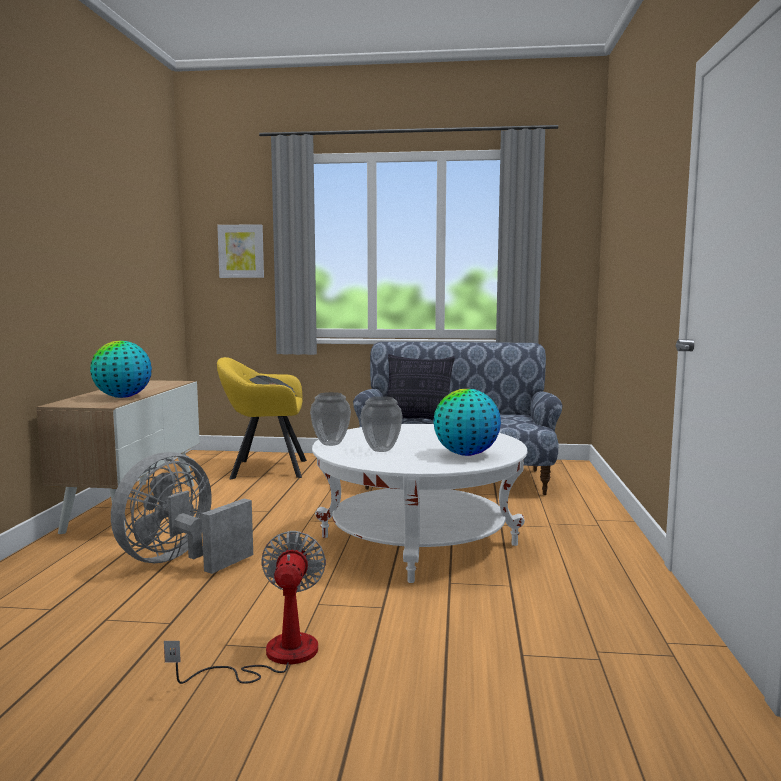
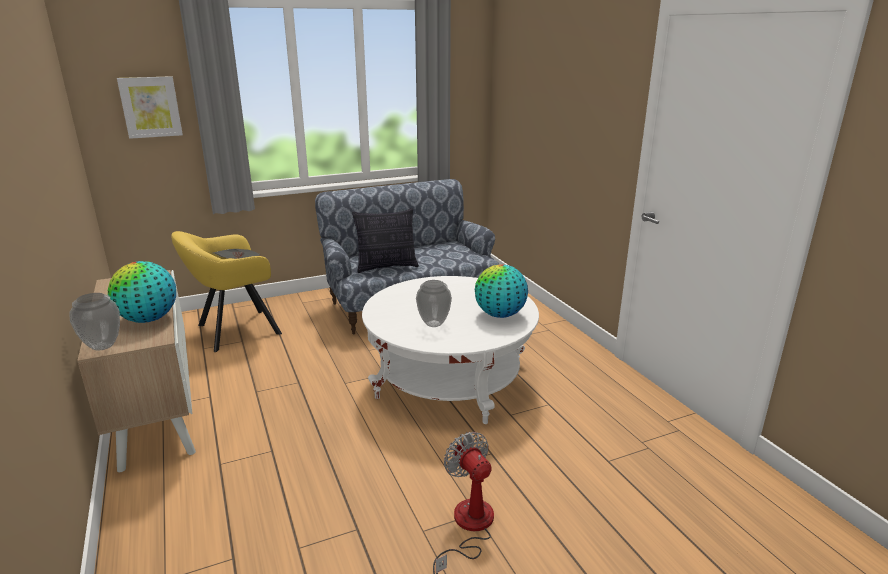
camera: 30 degrees left, 15 degrees up
grey fan [111,452,253,574] -> none
vase [310,392,351,446] -> vase moved to [70,293,120,350]

